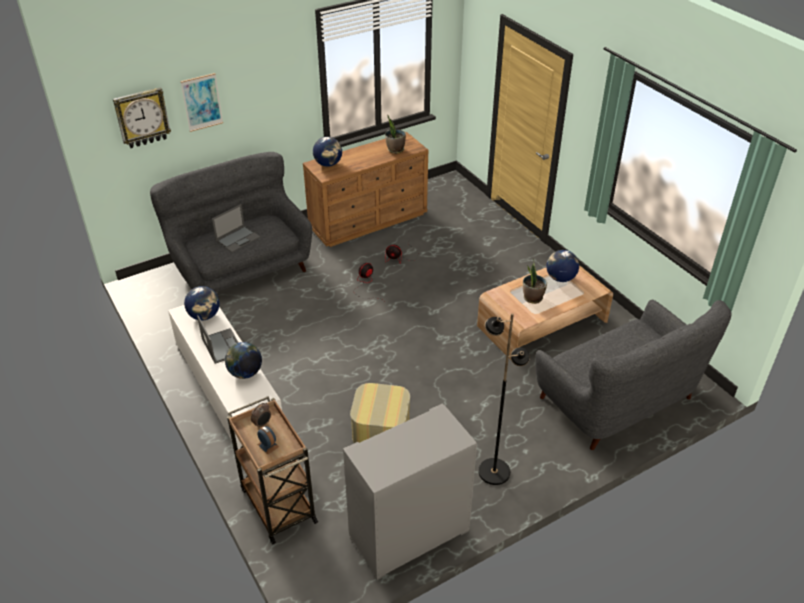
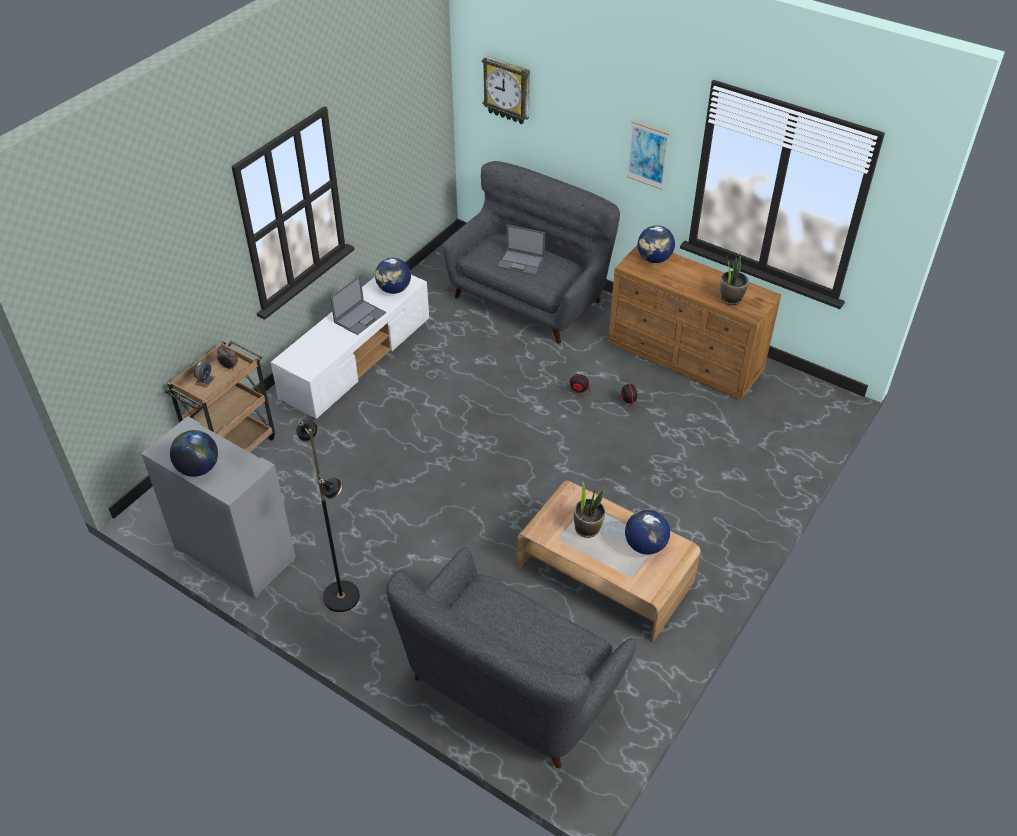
camera: 65 degrees right, 5 degrees up
picture [180,73,223,132] -> picture moved to [626,121,670,190]
globe [225,342,262,379] -> globe moved to [170,430,218,477]
ottoman [350,383,410,443] -> none

